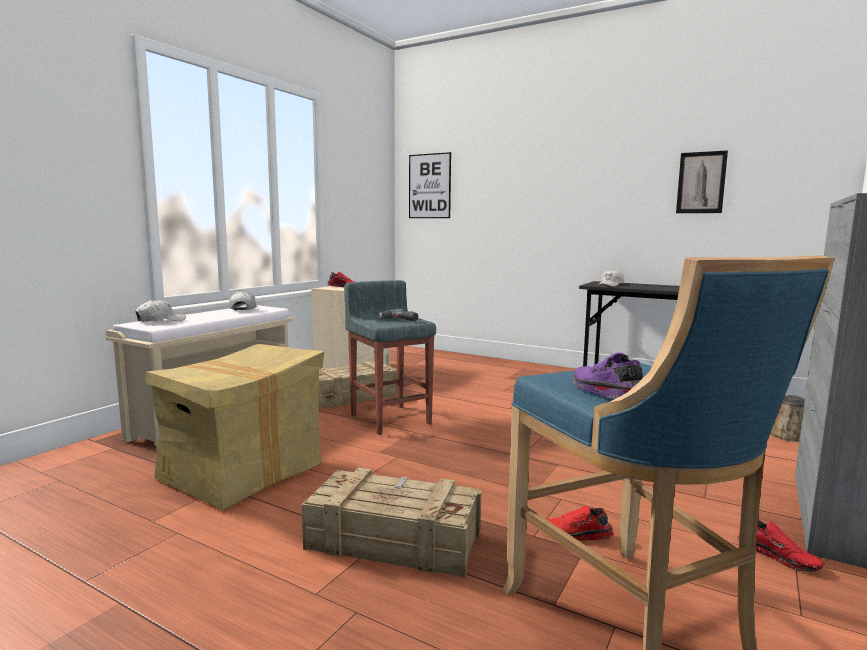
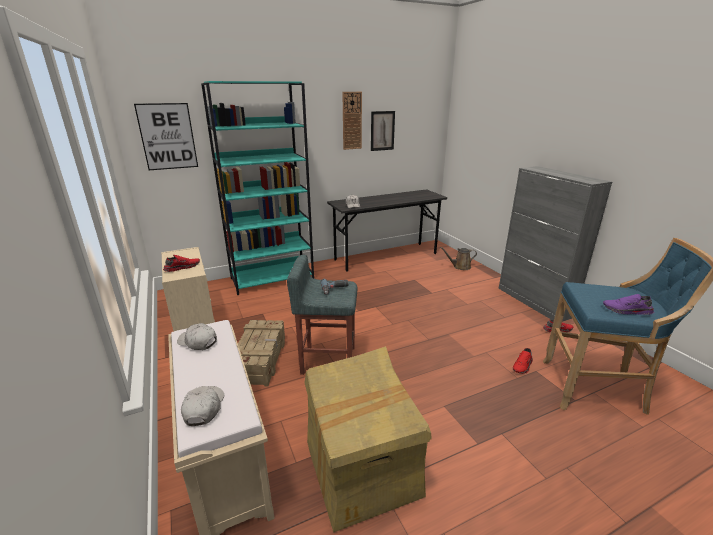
camera: 55 degrees left, 15 degrees up
crate [302,468,481,578] -> none
none -> turquoise bookcase [201,81,314,295]
none -> wall clock [342,92,362,150]

